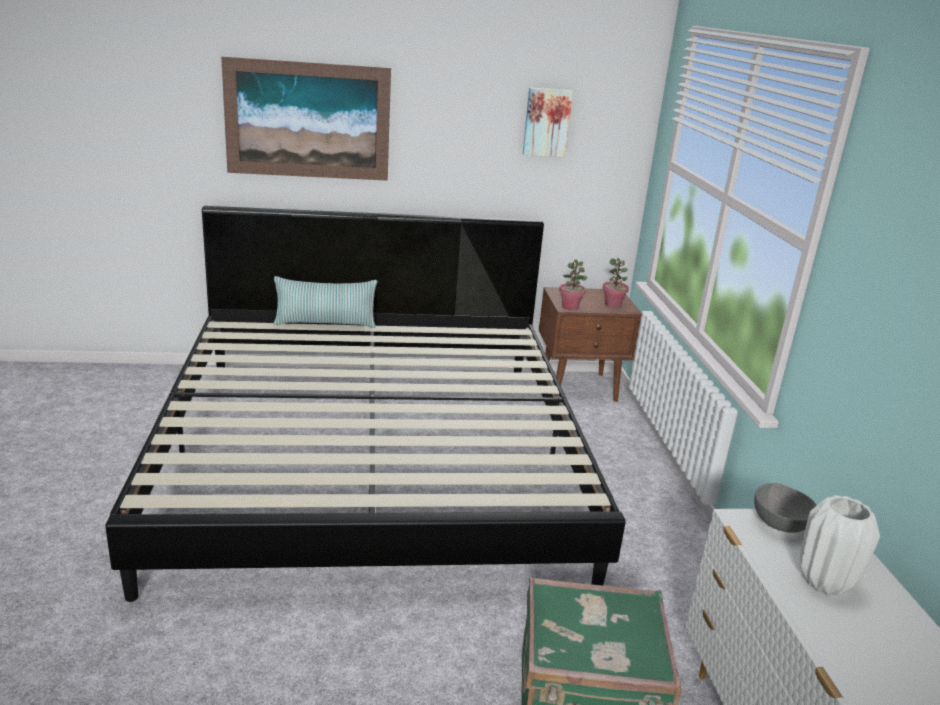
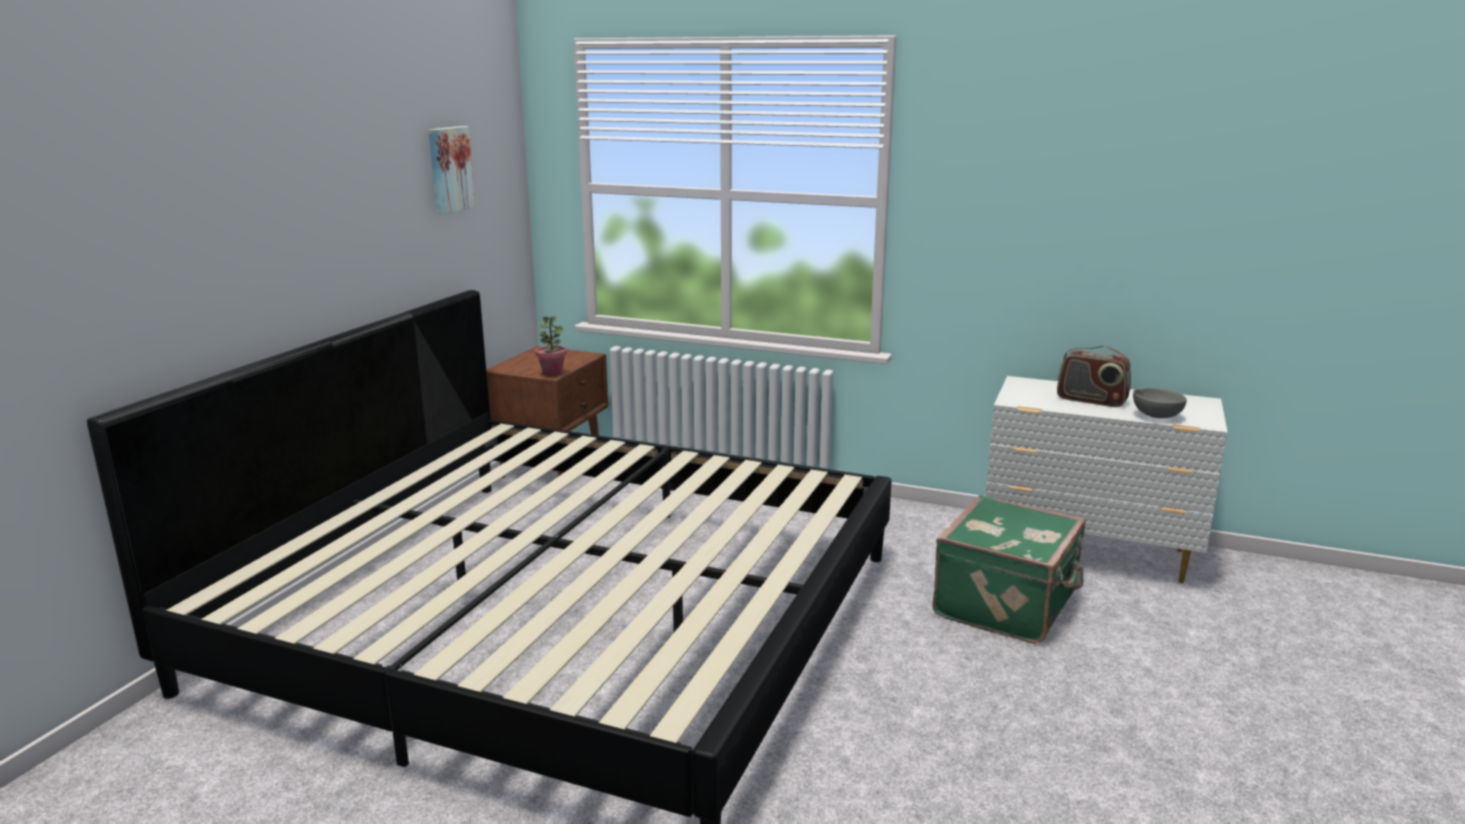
camera: 60 degrees left, 5 degrees down
picture [221,57,391,181] -> none
pillow [273,276,378,328] -> none
potted plant [603,258,629,308] -> none
grey bowl [754,483,817,533] -> grey bowl moved to [1133,388,1187,418]
white vase [800,495,880,595] -> radio [1057,346,1131,407]

